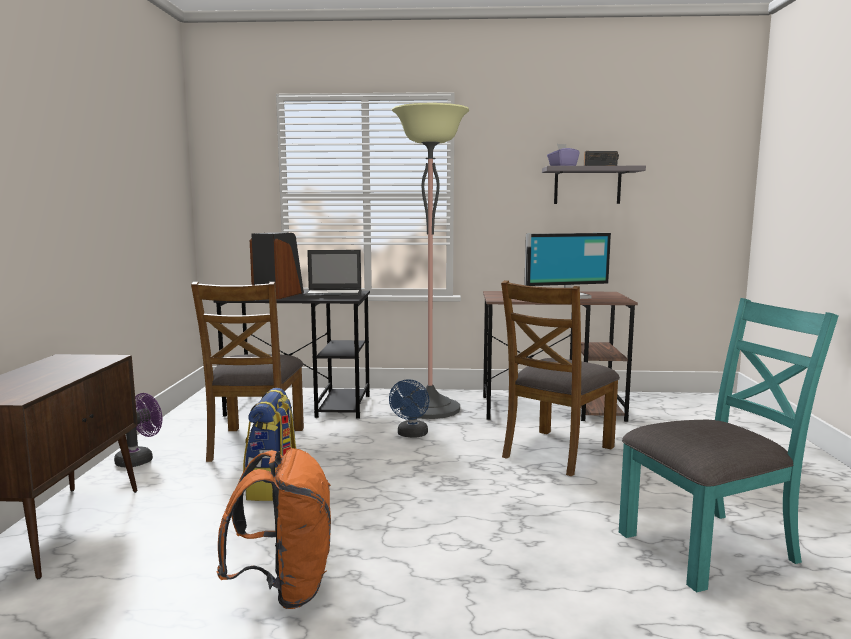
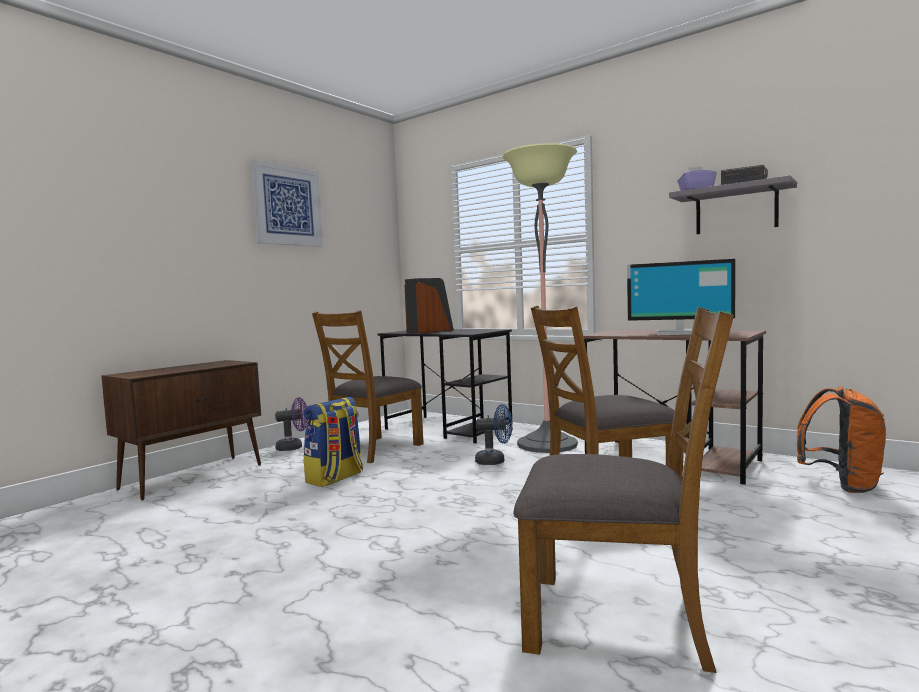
camera: 35 degrees right, 5 degrees down
orange backpack [217,448,331,609] -> orange backpack moved to [797,386,886,493]
laptop [303,250,361,298] -> none
blue fan [389,379,429,438] -> blue fan turned 135 degrees counterclockwise [475,404,513,465]
turquoise chair [619,298,838,592] -> brown chair [513,307,734,673]
none -> picture [250,159,323,247]

